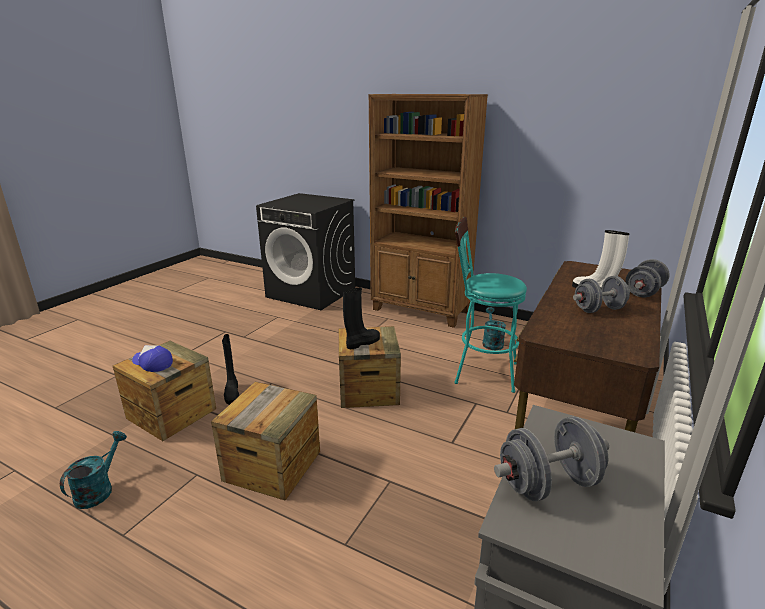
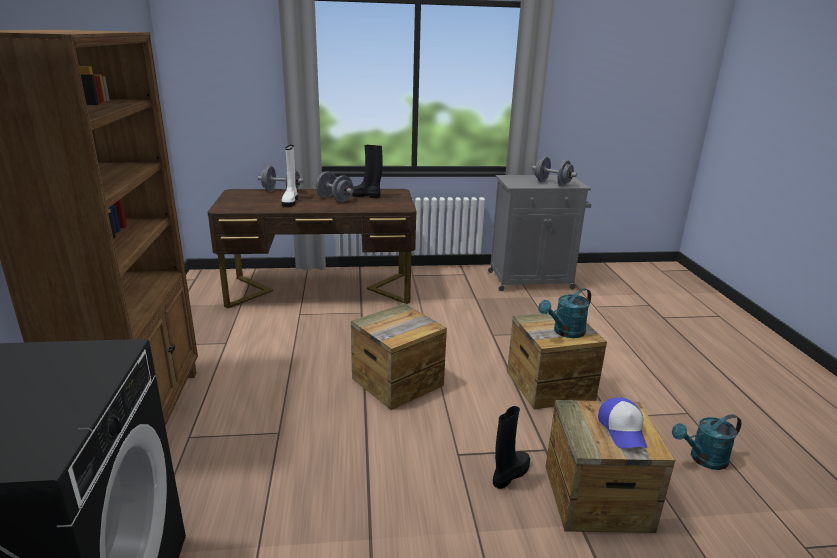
camera: 125 degrees left, 0 degrees up
black boot [343,288,380,349] -> black boot moved to [352,145,383,198]
turquoise stool [454,217,527,393] -> none
turquoise watering can [483,307,506,350] -> turquoise watering can moved to [538,288,591,338]

